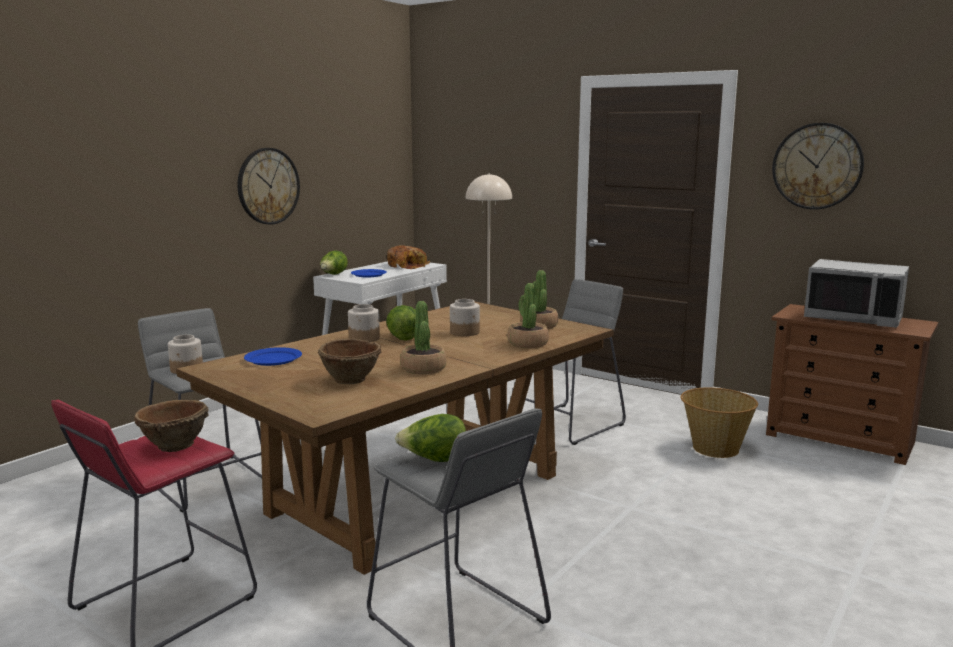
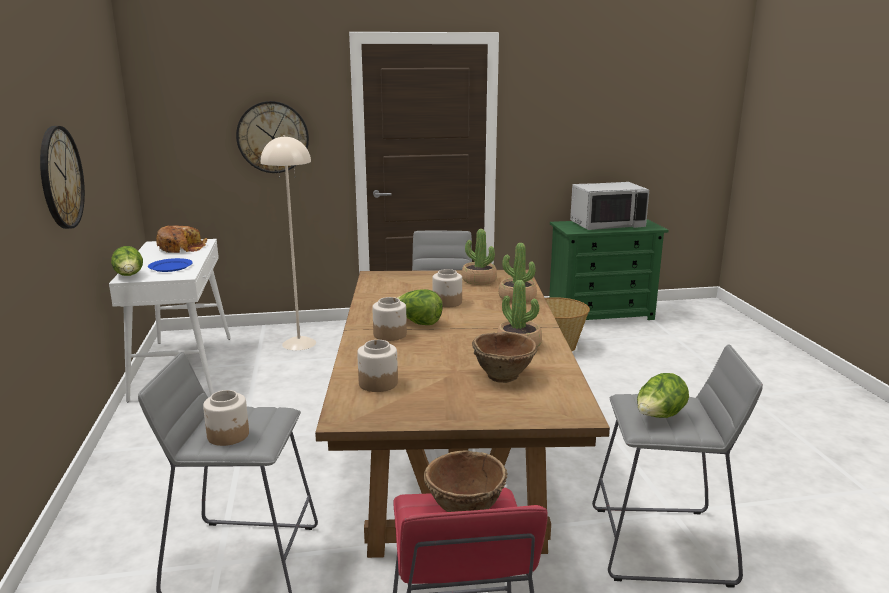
camera: 45 degrees left, 5 degrees up
blue plate [244,347,302,366] -> jar [357,340,398,392]
brown dresser [766,304,938,465] -> green dresser [549,219,669,320]
wall clock [772,123,864,210] -> wall clock moved to [236,101,309,173]

